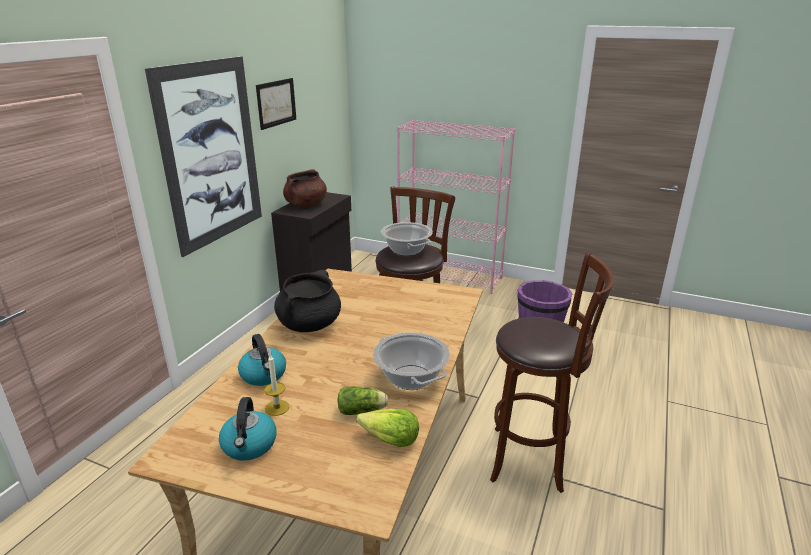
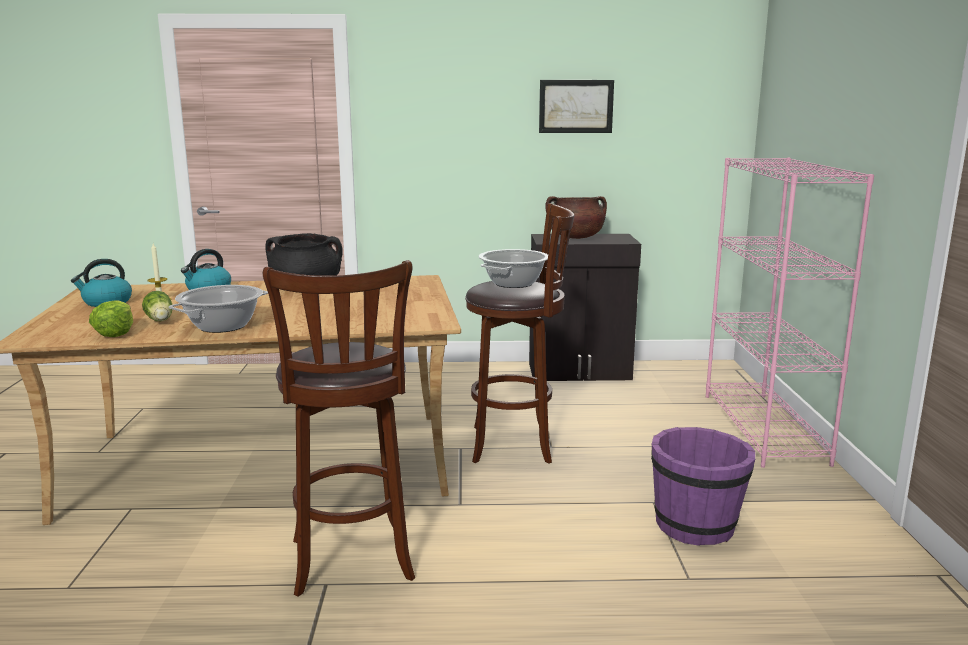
camera: 65 degrees right, 10 degrees down
picture [145,56,262,257] -> none

